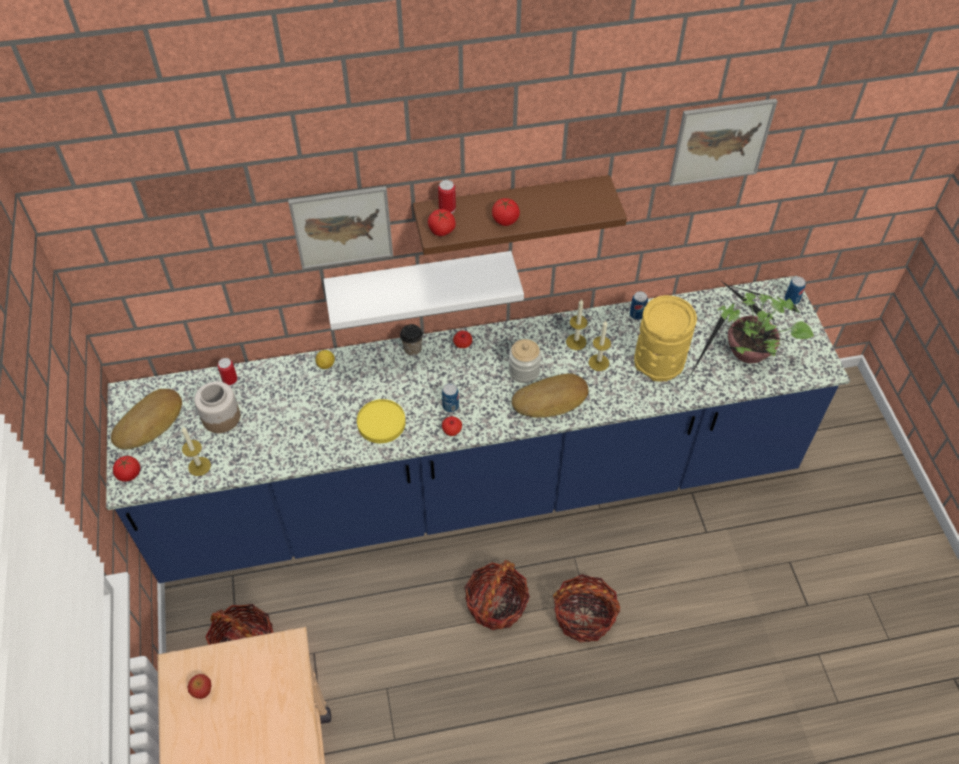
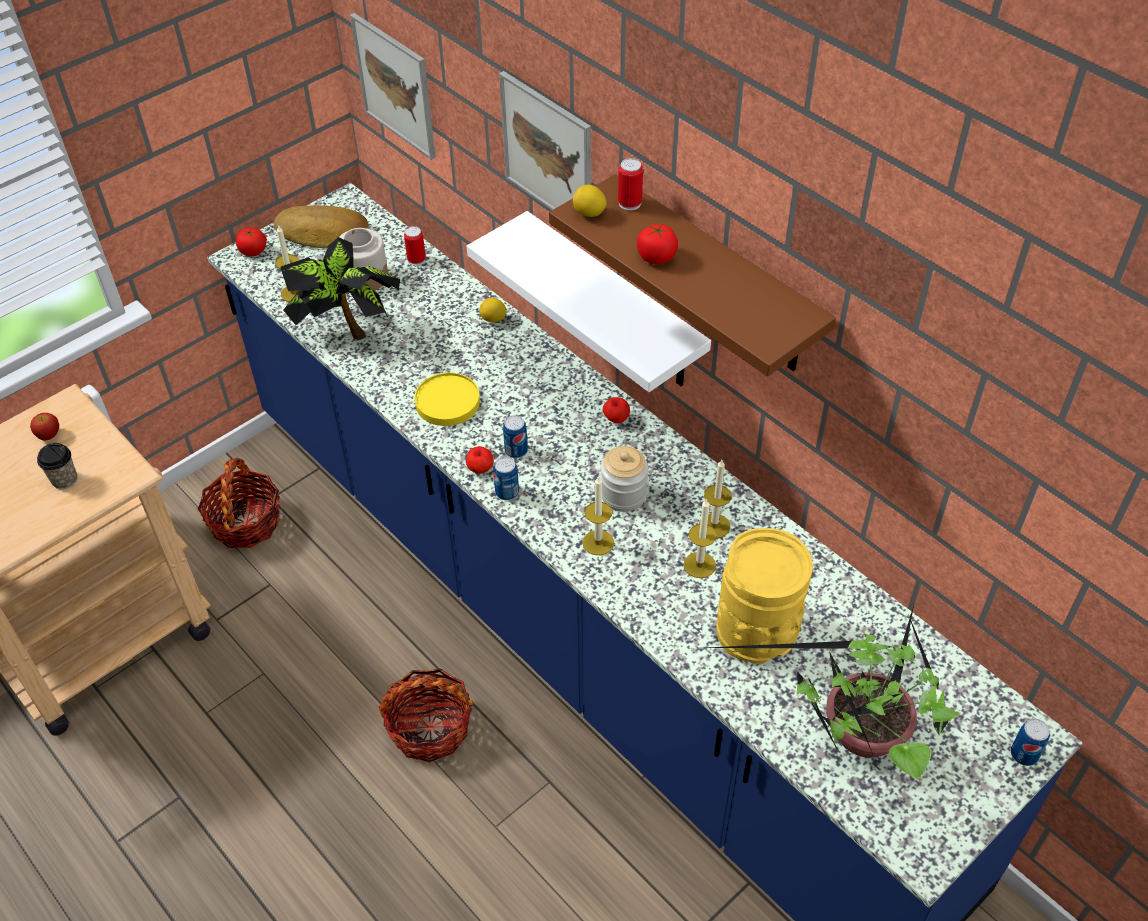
camera: 60 degrees right, 5 degrees down
cup [400,324,423,356] -> cup moved to [37,443,77,489]
tomato [428,209,456,236] -> lemon [573,185,607,217]
bread [512,374,589,418] -> candle [583,476,614,555]
basket [553,574,620,643] -> none
can [630,291,648,320] -> can moved to [493,457,519,500]
picture [669,98,778,186] -> picture moved to [350,13,436,160]
none -> potted plant [281,237,400,340]

